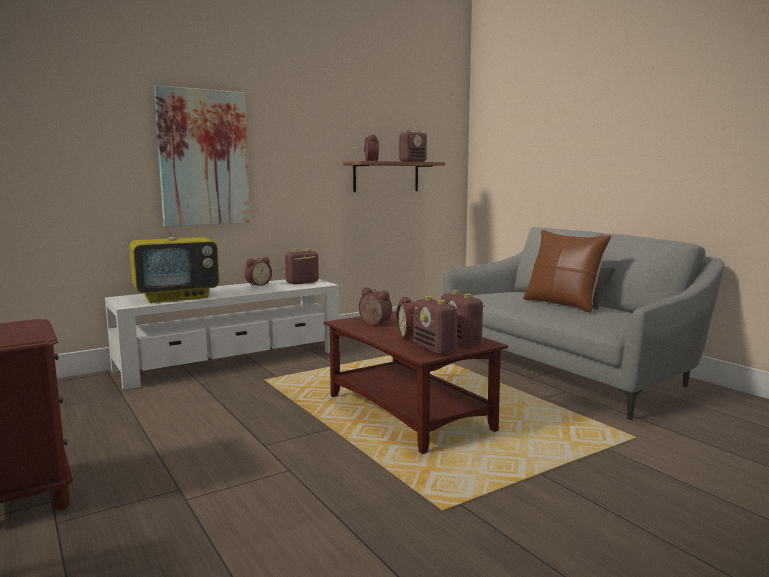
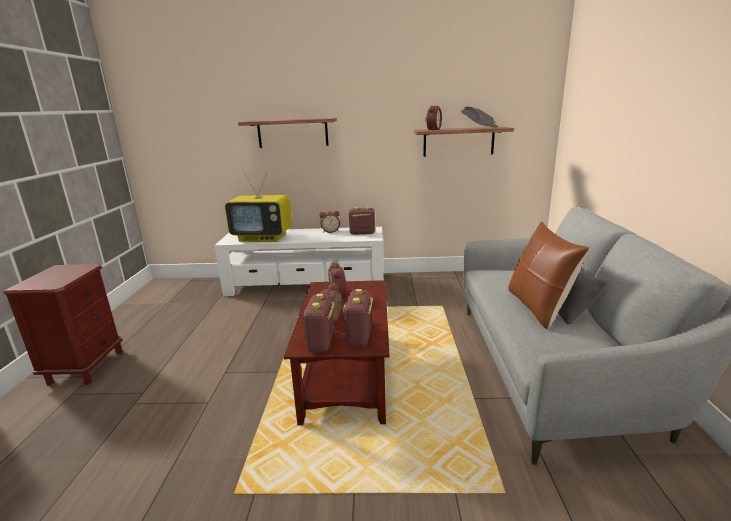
camera: 35 degrees right, 10 degrees up
picture [154,85,250,226] -> shelf [238,118,337,148]
radio [399,130,427,162] -> newspaper [461,107,499,127]

